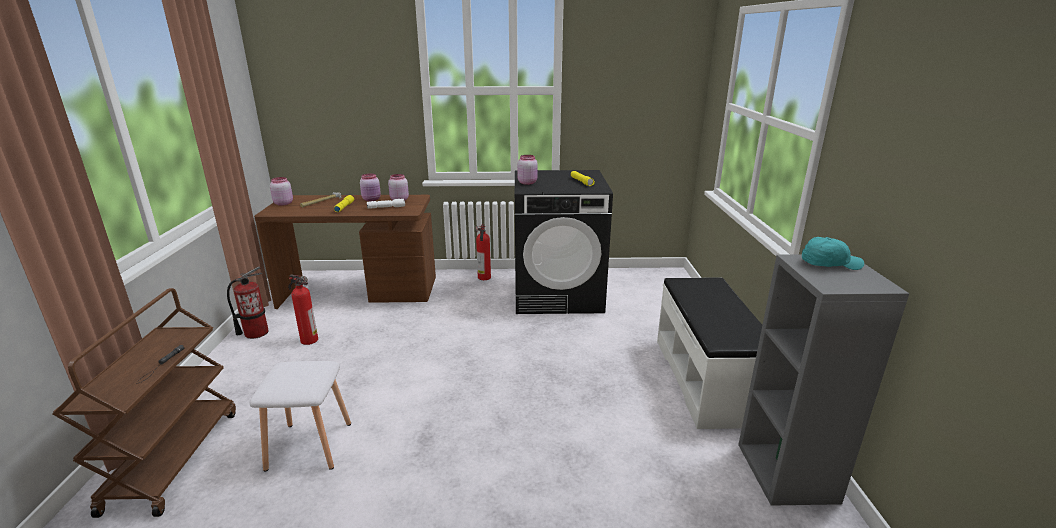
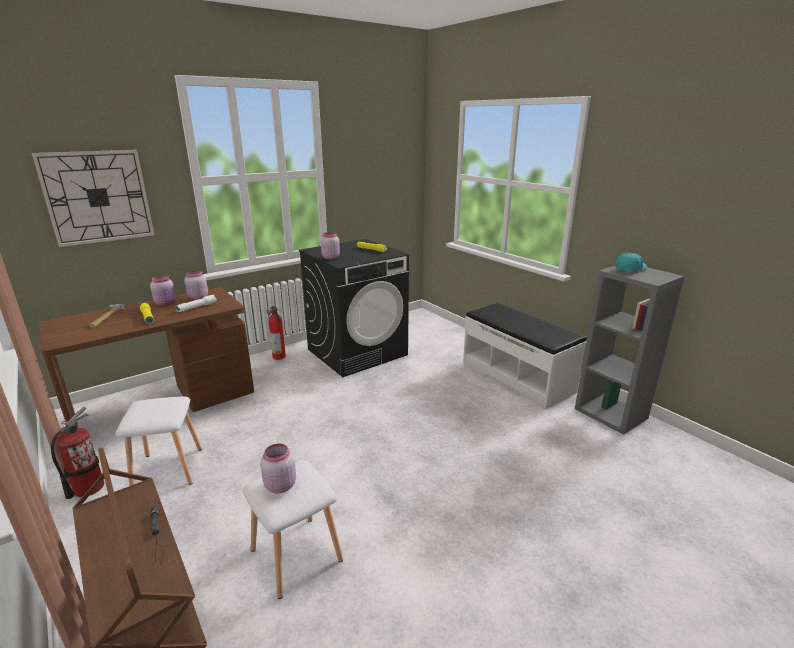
camera: 35 degrees left, 0 degrees up
pink jar [270,177,293,206] -> pink jar moved to [261,444,296,493]
fire extinguisher [288,274,318,345] -> white stool [115,396,202,486]
none -> wall clock [32,150,155,247]

